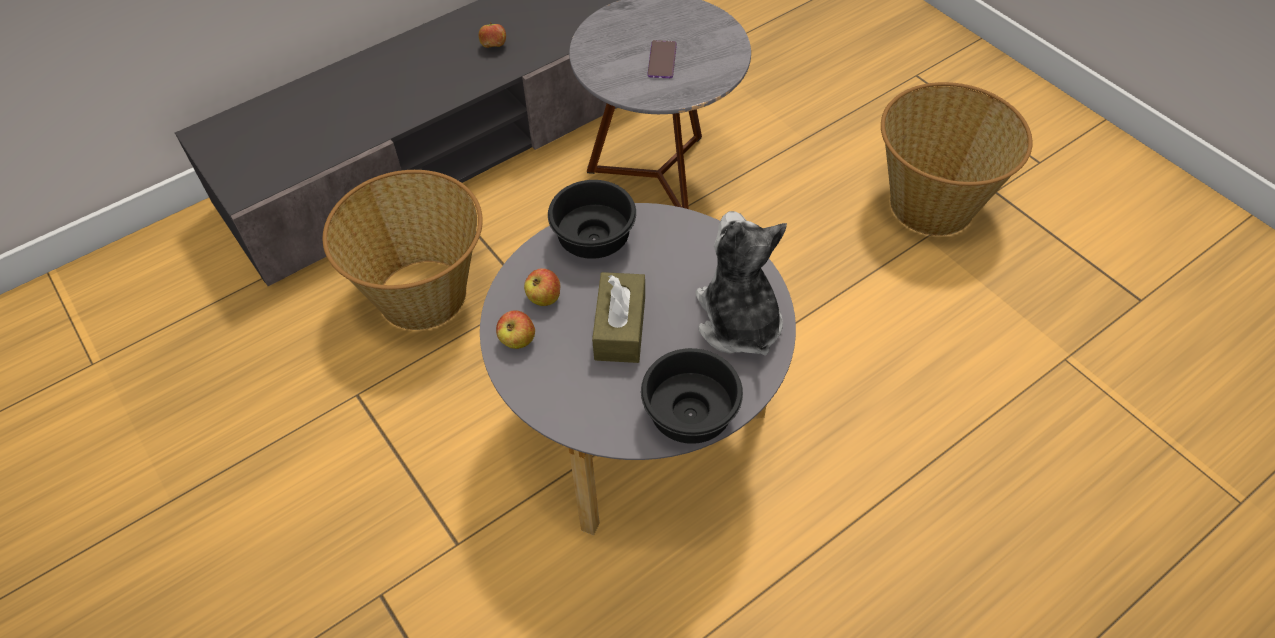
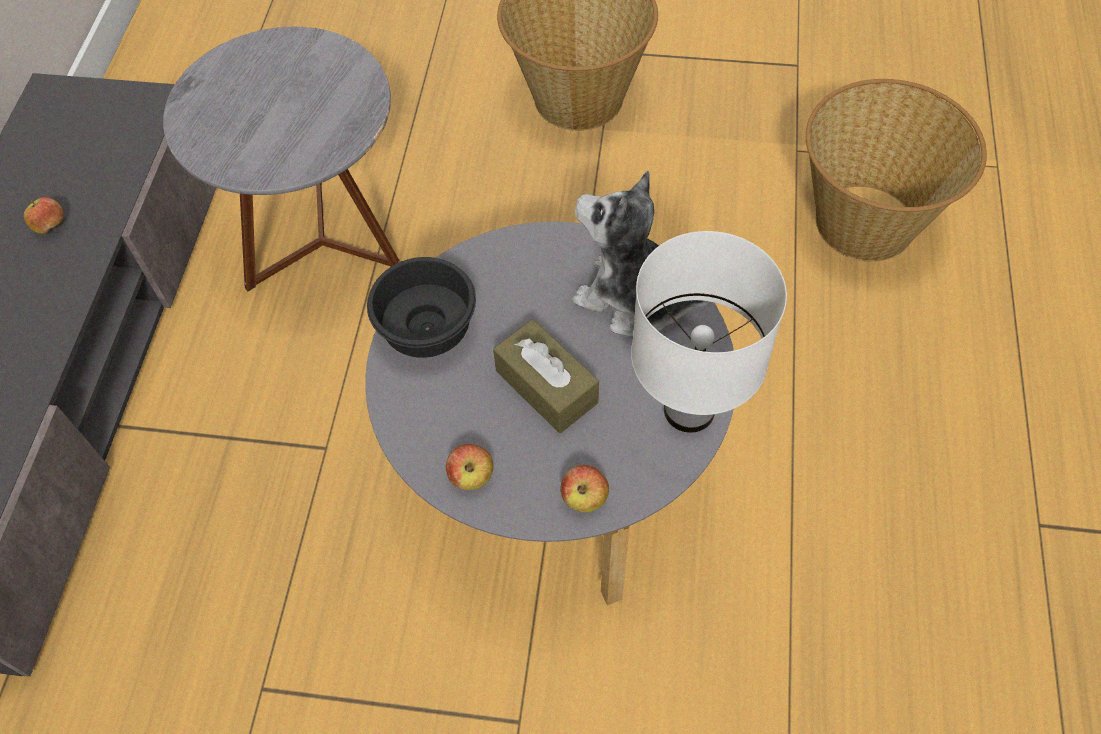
camera: 45 degrees left, 5 degrees up
basket [323,170,483,330] -> basket moved to [806,79,987,262]
apple [524,268,560,306] -> apple moved to [561,465,609,512]
black bowl [641,348,743,444] -> white table lamp [631,231,787,433]
phone [647,40,677,78] -> none

